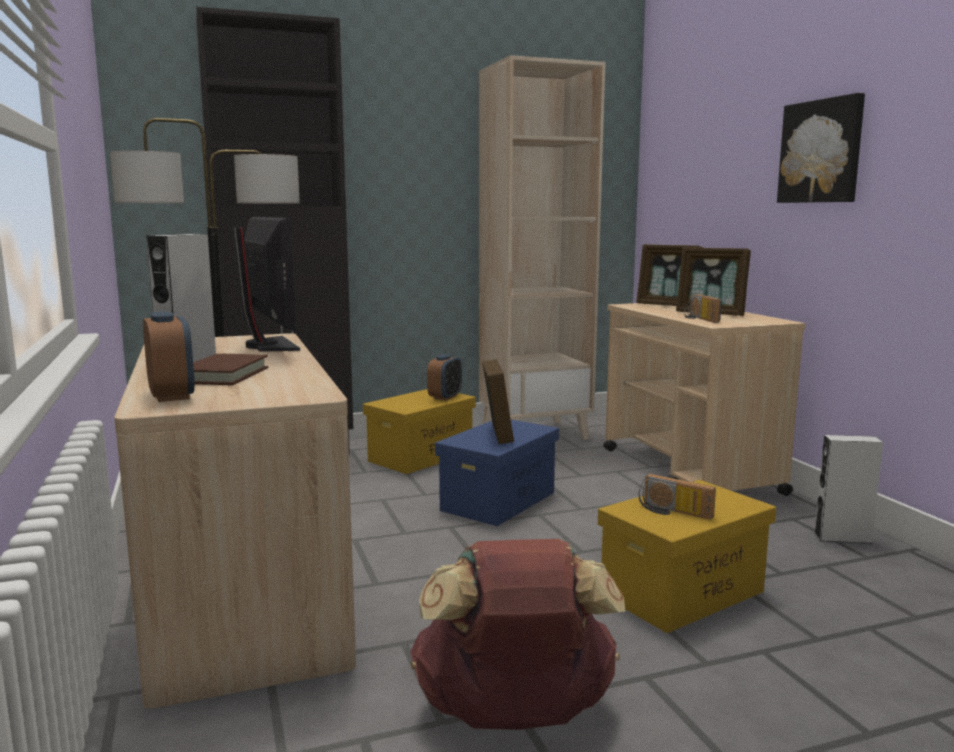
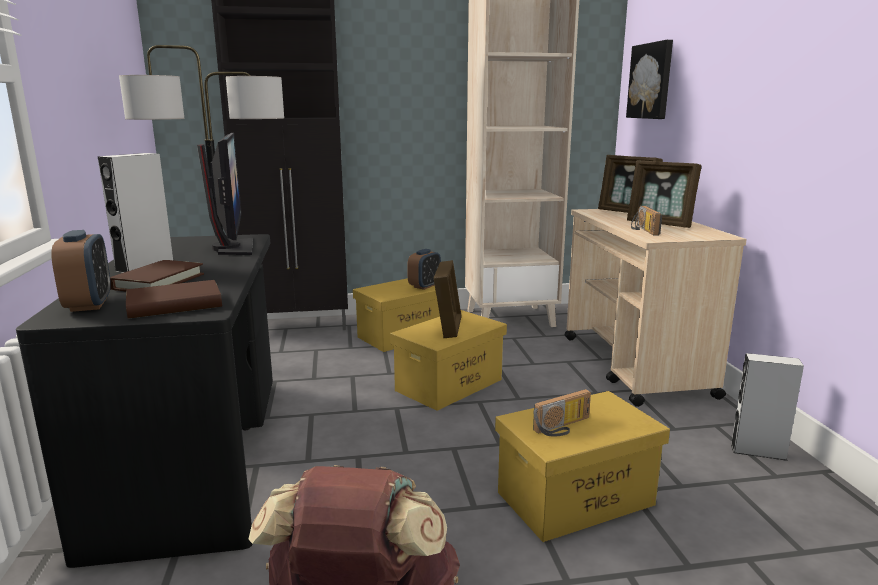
camera: 10 degrees right, 5 degrees up
beige desk [114,333,356,709] -> black desk [16,234,273,568]
blue storage box [435,420,559,526] -> yellow storage box [390,310,507,411]
radio [638,474,716,520] -> radio turned 75 degrees counterclockwise [533,389,591,437]
picture [777,93,865,203] -> picture moved to [626,40,673,119]
none -> brown book [126,280,222,318]

